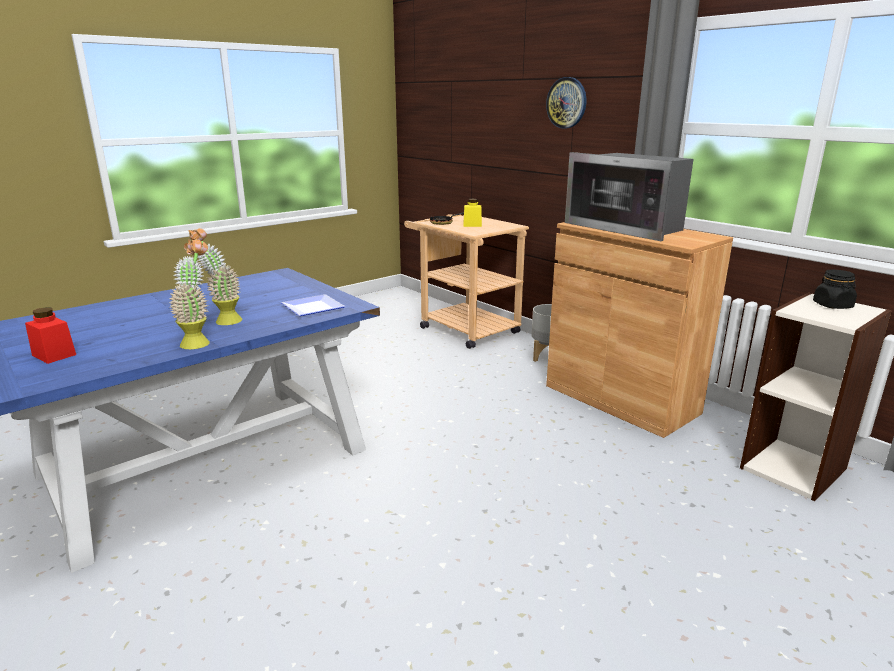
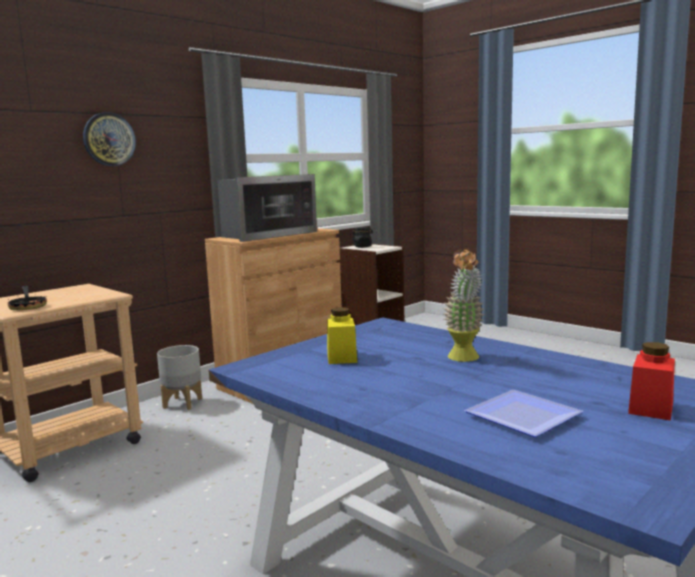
camera: 95 degrees left, 10 degrees down
potted plant [169,239,210,349] -> none
plate [281,294,345,316] -> plate moved to [464,390,583,437]
yellow jar [463,199,482,227] -> yellow jar moved to [327,307,357,364]

